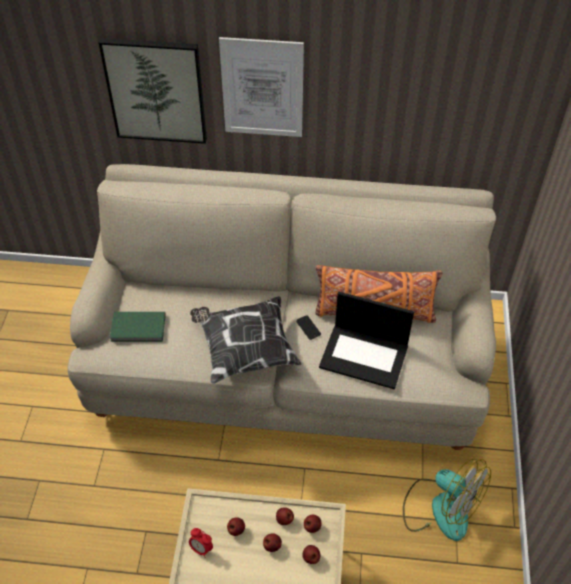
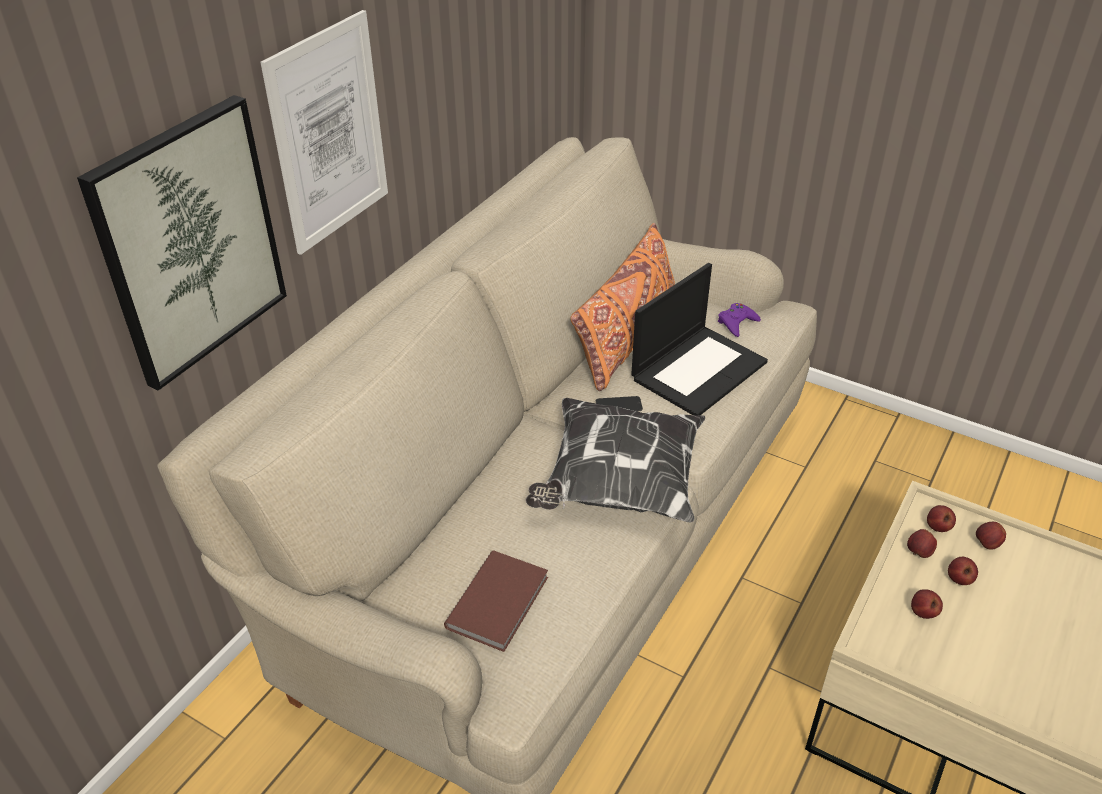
camera: 65 degrees left, 10 degrees down
green book [110,312,166,342] -> brown book [444,550,548,652]
alarm clock [189,528,213,558] -> none
fan [403,459,491,541] -> none
none -> purple game controller [718,303,761,337]

